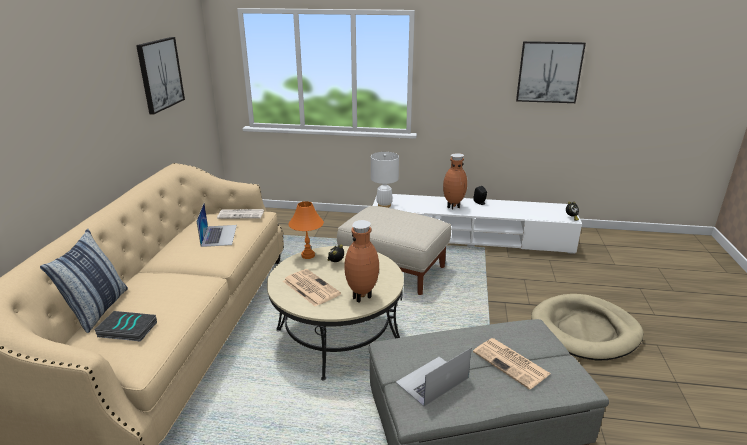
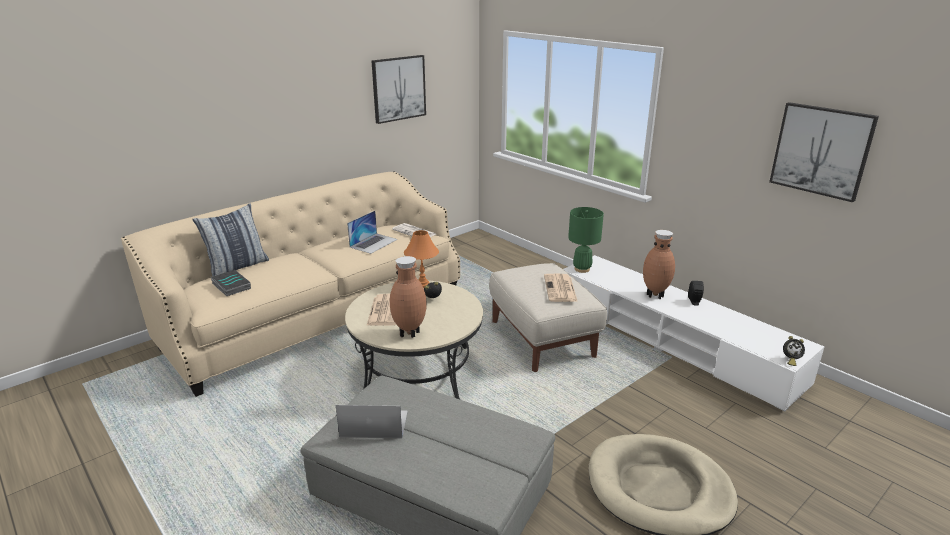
camera: 40 degrees right, 0 degrees up
white table lamp [371,152,399,208] -> green table lamp [568,207,604,273]
newspaper [473,338,551,389] -> newspaper moved to [544,273,578,302]

